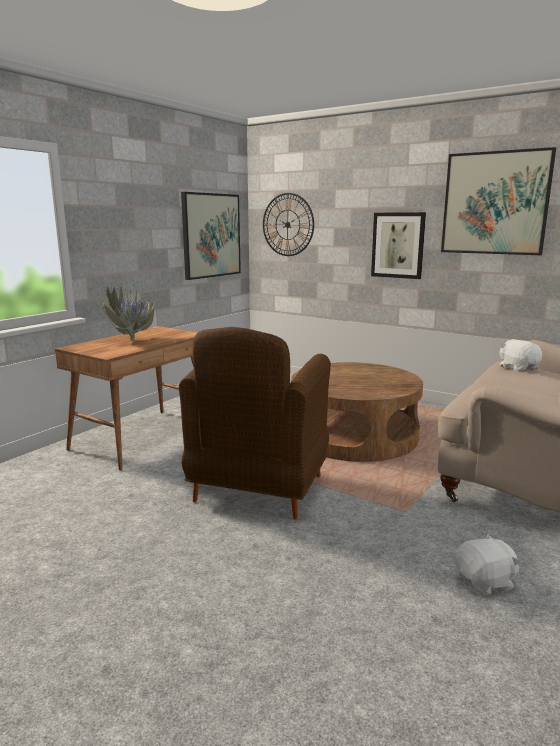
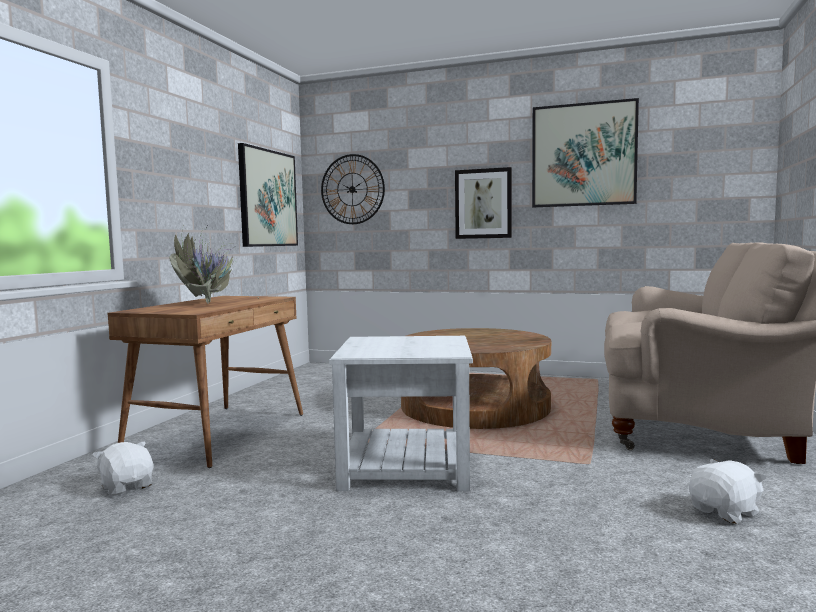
camera: 15 degrees left, 10 degrees down
brown armchair [179,327,331,520] -> white side table [329,336,473,491]
white plush toy [499,339,542,371] -> white plush toy moved to [93,442,154,496]

